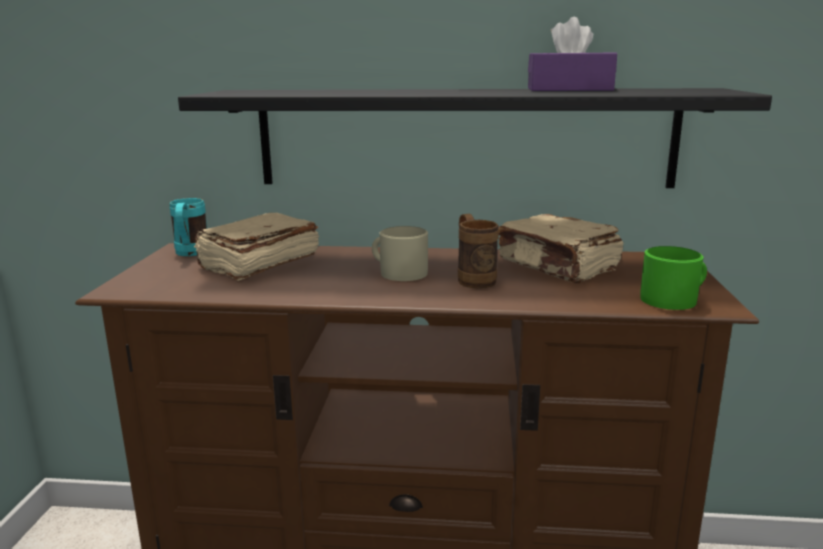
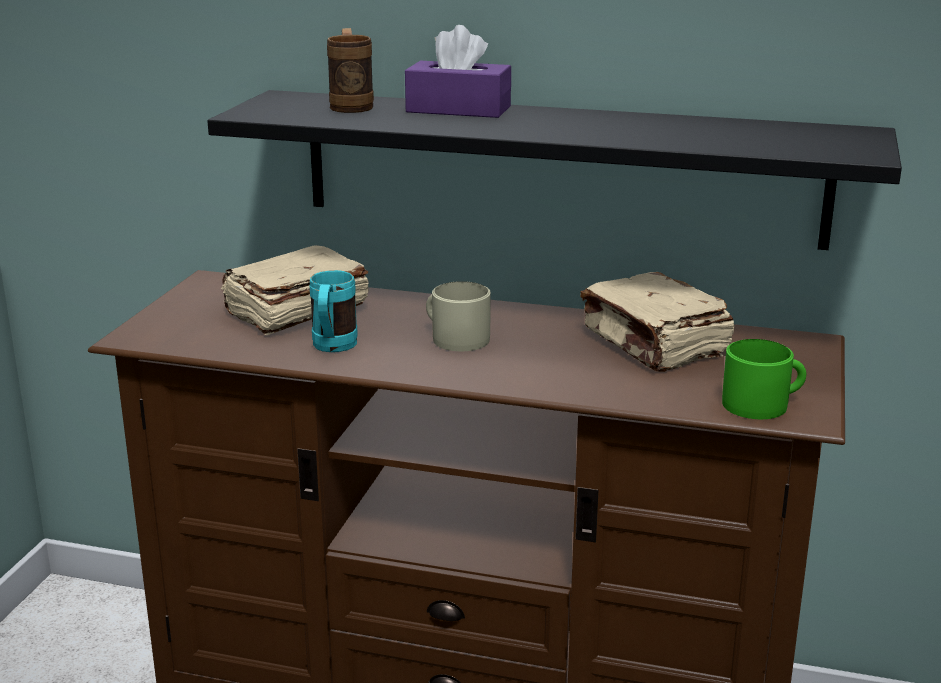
camera: 10 degrees right, 5 degrees up
turquoise mug [170,198,207,256] -> turquoise mug moved to [310,270,358,352]
brown mug [458,214,499,289] -> brown mug moved to [327,28,374,113]
purple tissue box [528,17,617,91] -> purple tissue box moved to [405,25,511,118]

